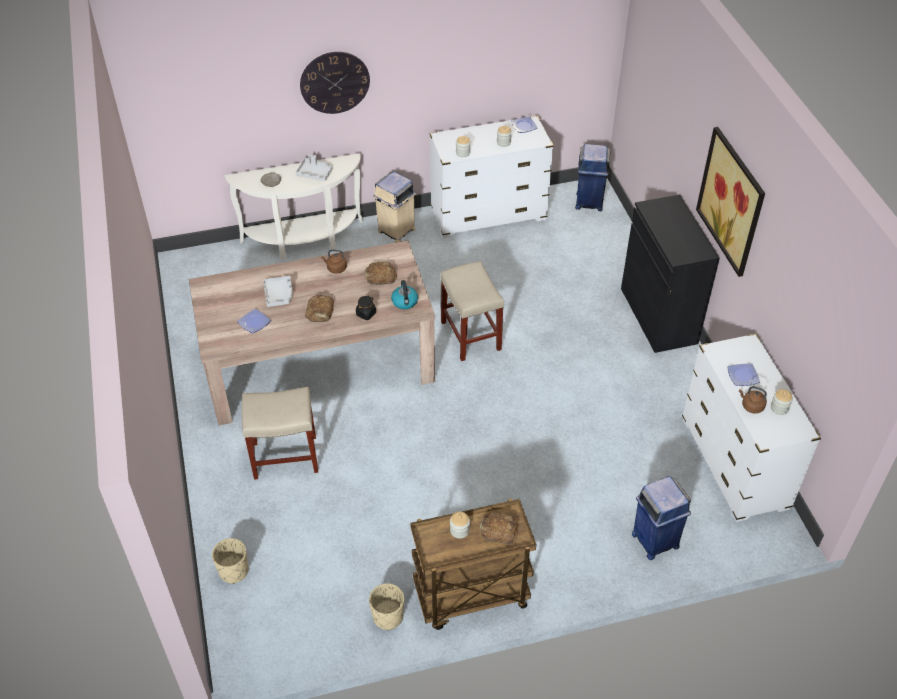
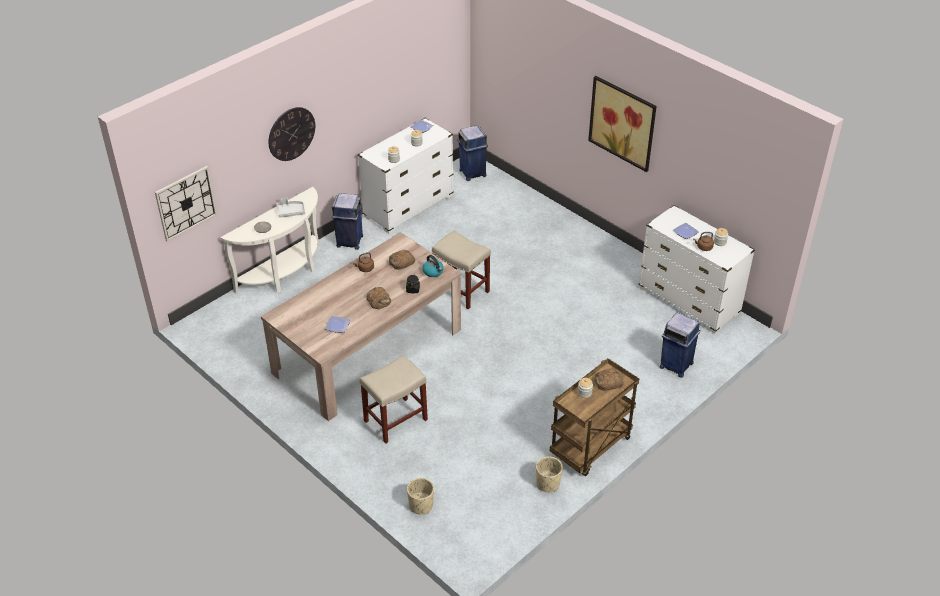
camera: 30 degrees left, 5 degrees down
grey tray [263,276,293,307] -> none
beige trash can [373,171,416,242] -> blue trash can [332,193,363,250]
black cabinet [621,195,720,353] -> none
none -> wall clock [155,166,217,242]

